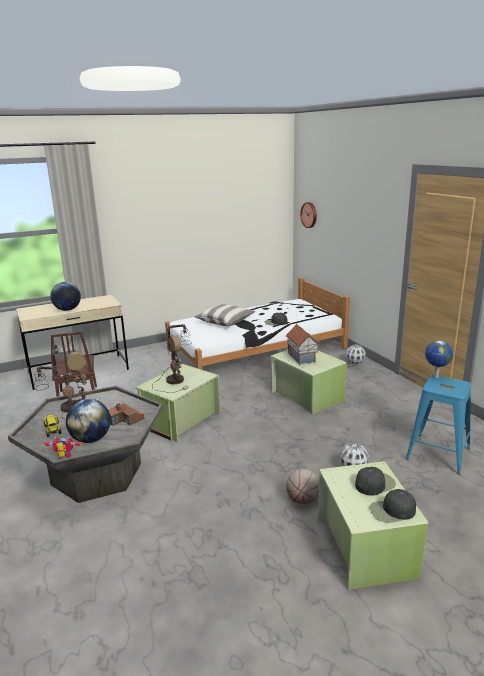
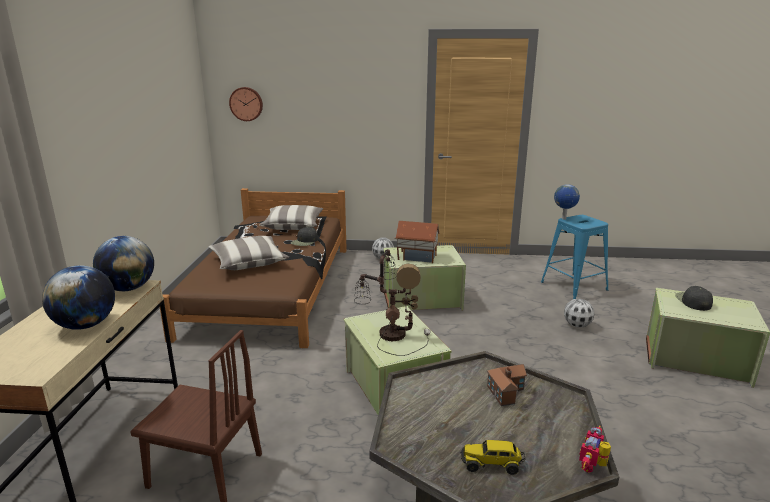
camera: 60 degrees left, 0 degrees up
table lamp [34,344,100,420] -> none
globe [66,399,111,443] -> globe moved to [93,236,154,291]
white bed [165,277,350,370] -> brown bed [160,188,347,348]
basketball [286,469,319,504] -> none
black cap [369,489,416,523] -> none
none -> pillow [259,205,323,230]

